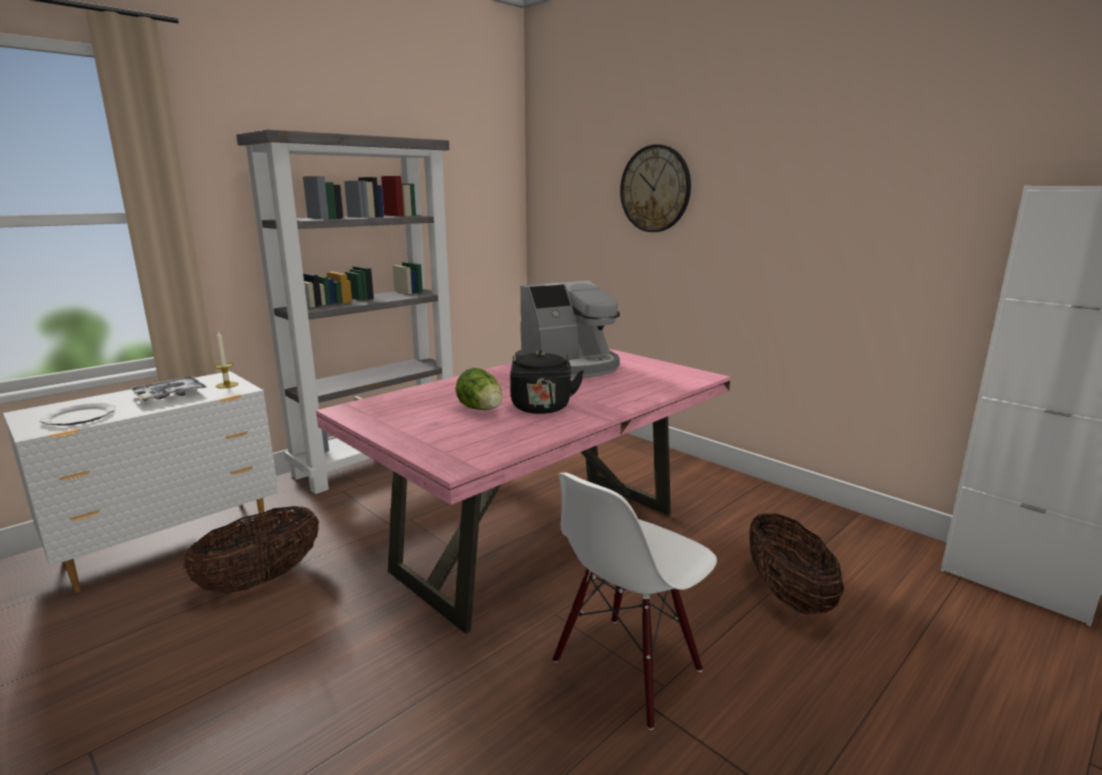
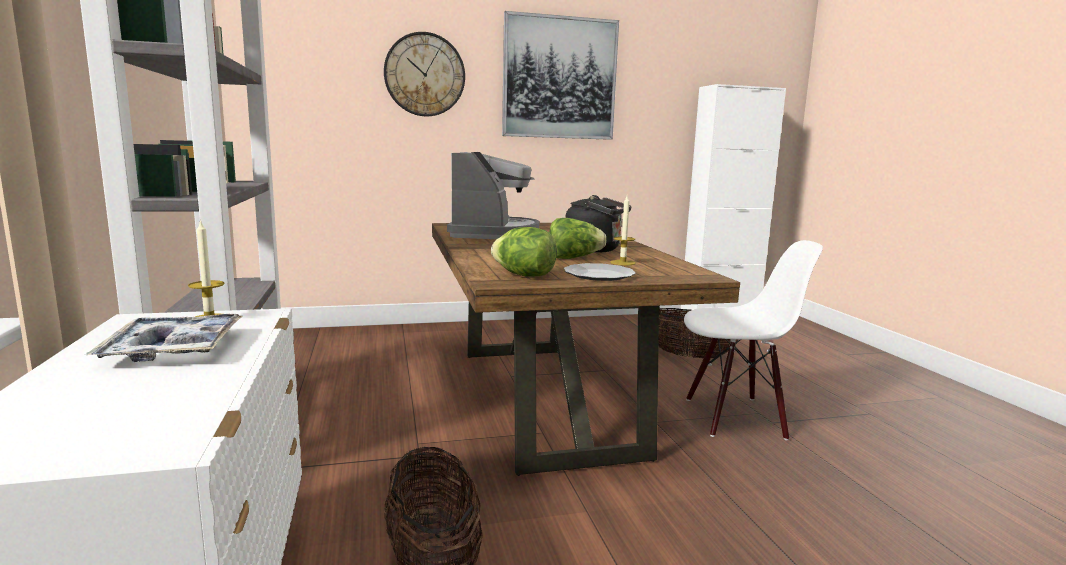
camera: 60 degrees left, 5 degrees down
plate [40,403,115,426] -> plate moved to [564,263,636,281]
pink dining table [316,349,731,634] -> brown dining table [432,223,740,476]
white chair [553,472,717,730] -> white chair turned 75 degrees counterclockwise [684,240,823,440]
none -> lettuce [491,227,557,277]
none -> picture [502,11,619,140]
none -> candle [610,196,636,265]

